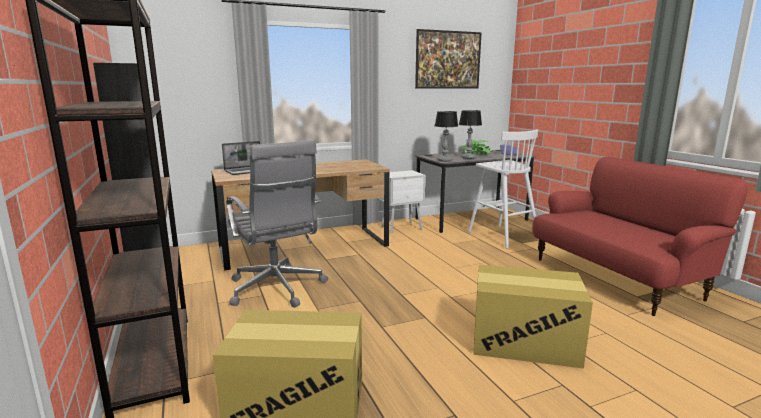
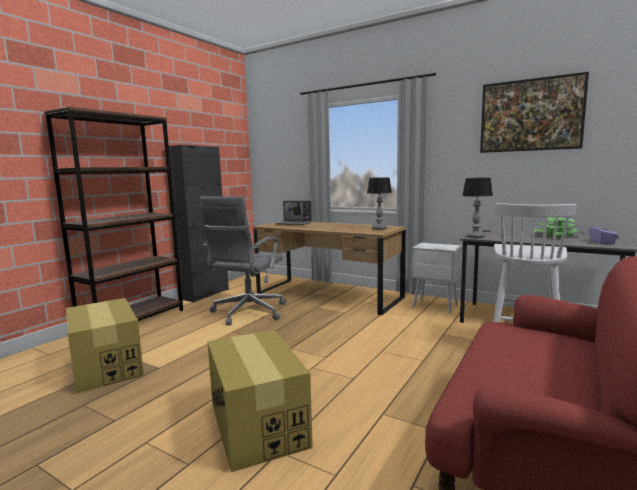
camera: 55 degrees right, 5 degrees down
table lamp [459,110,482,159] -> table lamp moved to [367,177,392,230]

